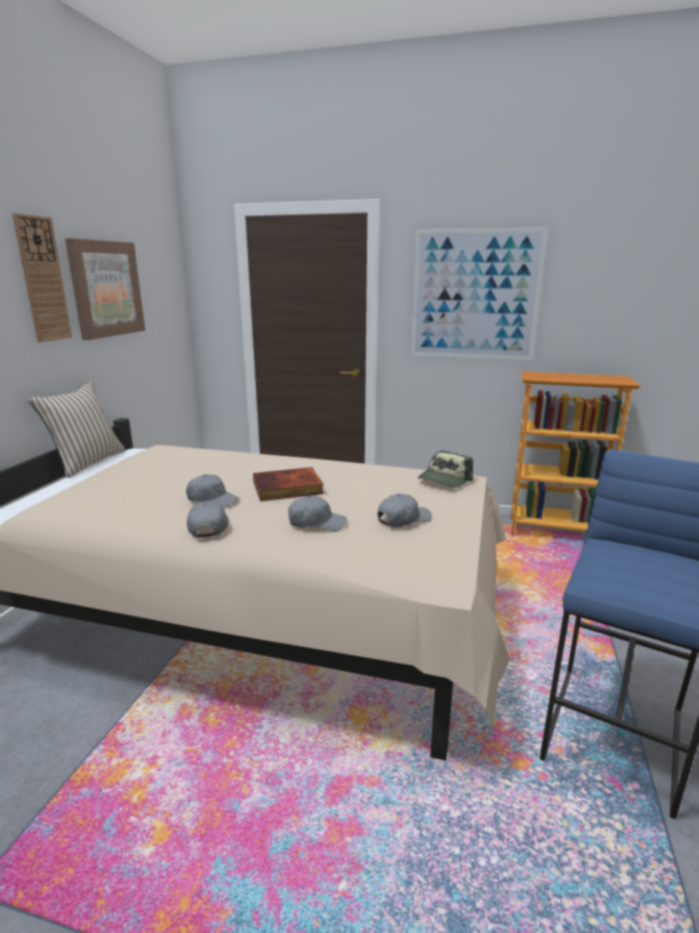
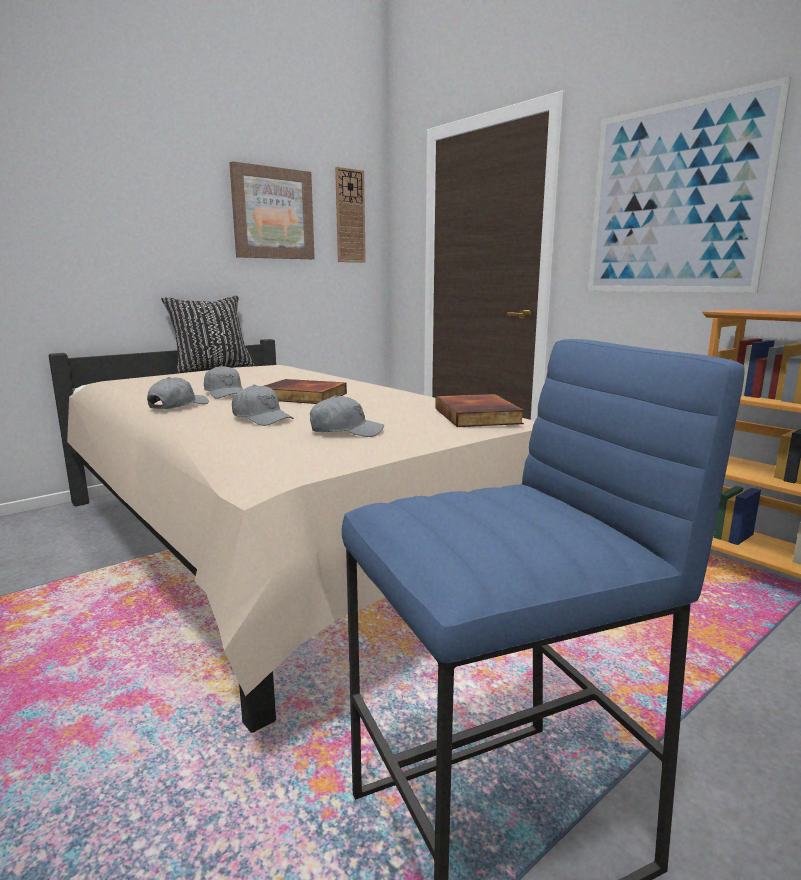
camera: 35 degrees right, 5 degrees down
wall clock [12,213,72,342] -> wall clock moved to [335,167,366,263]
beige pillow [28,381,126,478] -> black pillow [161,296,254,373]
cap [418,450,473,488] -> book [435,394,524,427]

